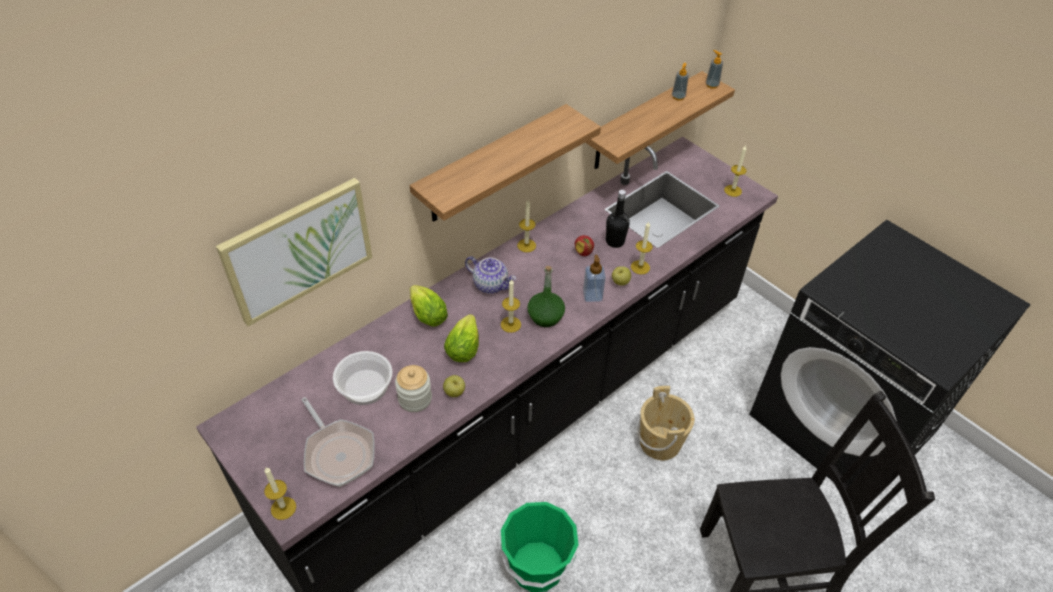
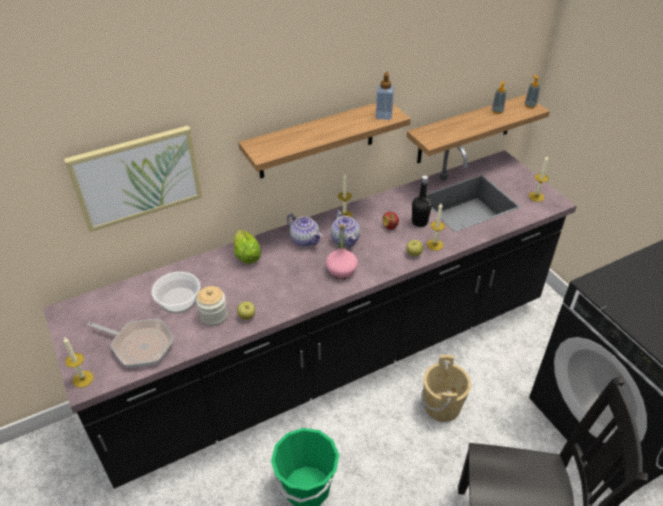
camera: 15 degrees right, 5 degrees down
frying pan [302,397,375,487] -> frying pan turned 45 degrees counterclockwise [88,319,174,367]
lettuce [444,314,479,362] -> none
candle [501,279,521,333] -> none
green bottle [527,266,565,327] -> pink bottle [326,224,358,279]
soap dispenser [583,255,606,302] -> soap dispenser moved to [376,72,394,120]
none -> teapot [331,210,360,247]

